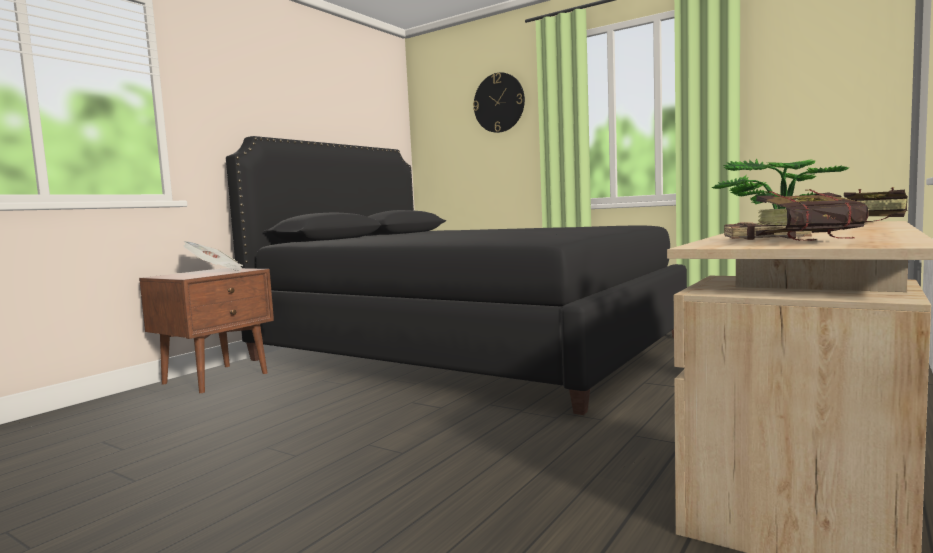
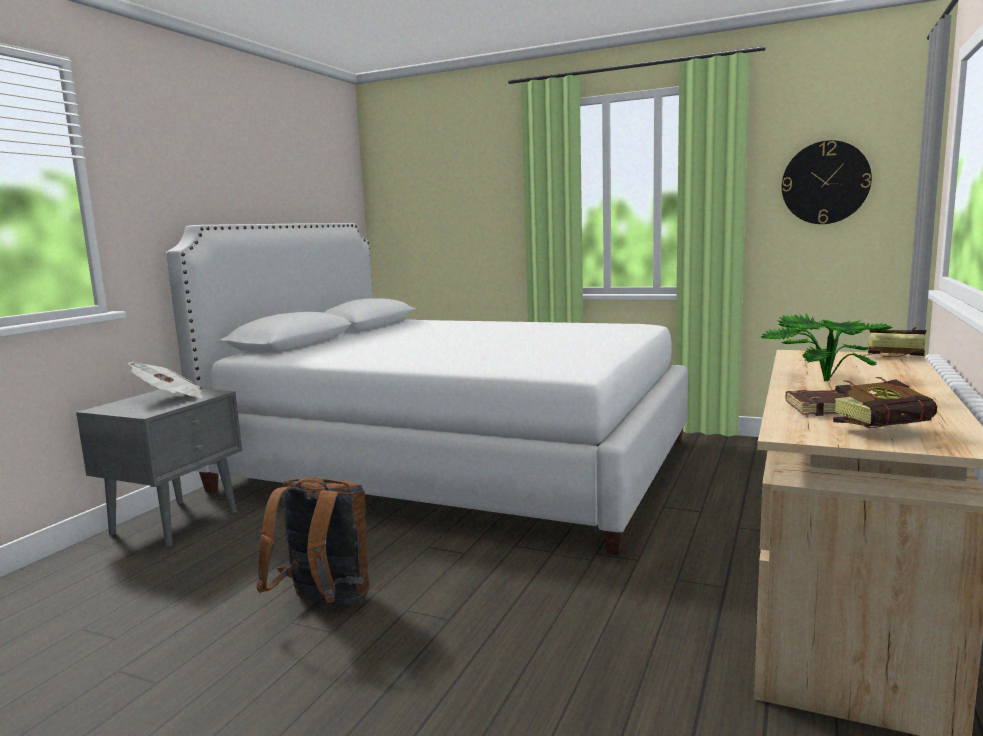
camera: 10 degrees left, 5 degrees up
brown nightstand [139,268,274,393] -> grey nightstand [76,389,242,547]
black bed [226,136,687,415] -> white bed [166,223,688,555]
wall clock [473,72,525,133] -> wall clock moved to [782,140,872,224]
none -> brown backpack [256,477,369,605]

